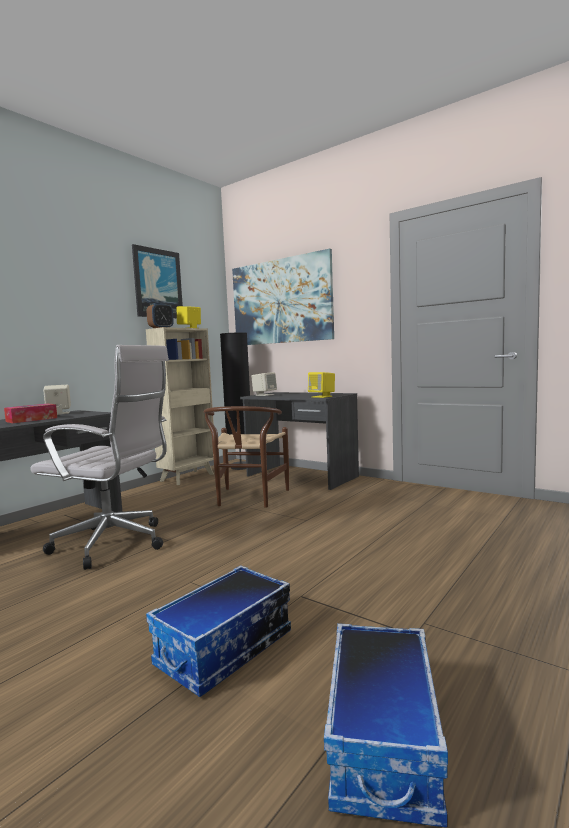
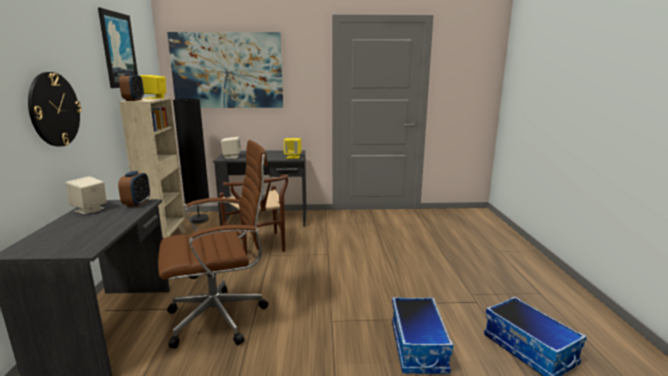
camera: 40 degrees left, 10 degrees up
tissue box [4,404,57,423] -> none
white office chair [30,345,169,570] -> brown office chair [158,140,268,348]
none -> wall clock [28,72,82,146]
none -> alarm clock [118,171,150,207]

